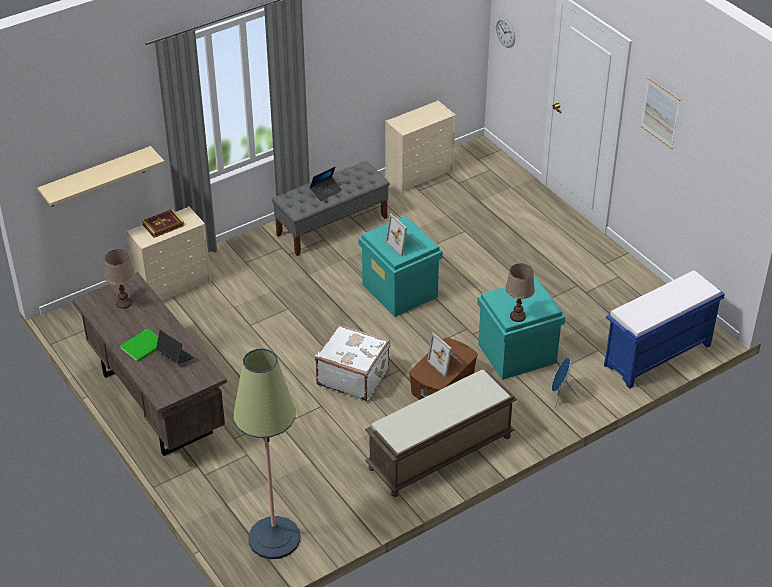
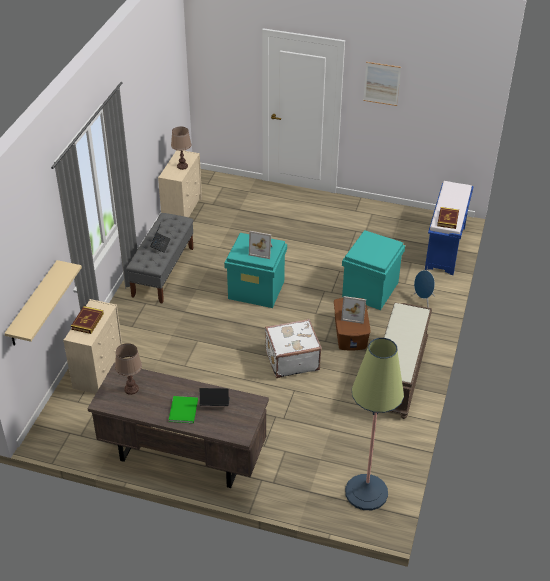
camera: 40 degrees left, 0 degrees up
wall clock [496,17,515,48] -> none
brown table lamp [505,263,535,322] -> brown table lamp moved to [171,126,191,170]
none -> book [437,207,459,229]

